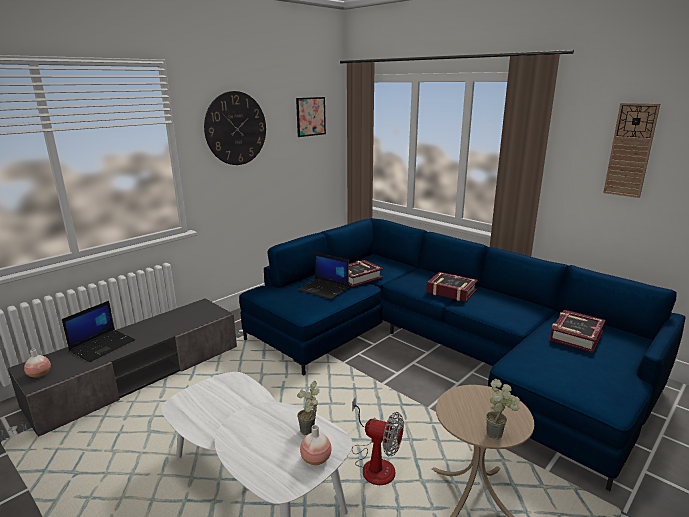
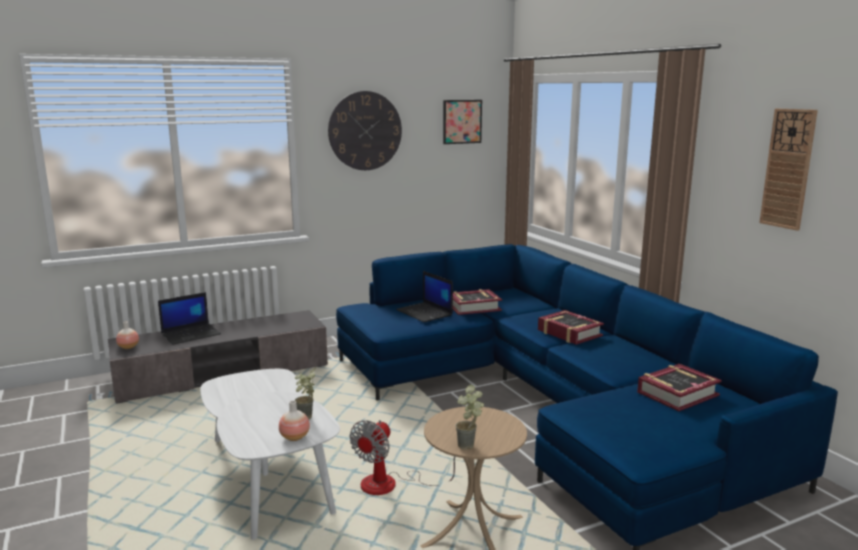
camera: 20 degrees right, 5 degrees down
fan [352,398,404,485] -> fan turned 75 degrees clockwise [350,420,455,495]

